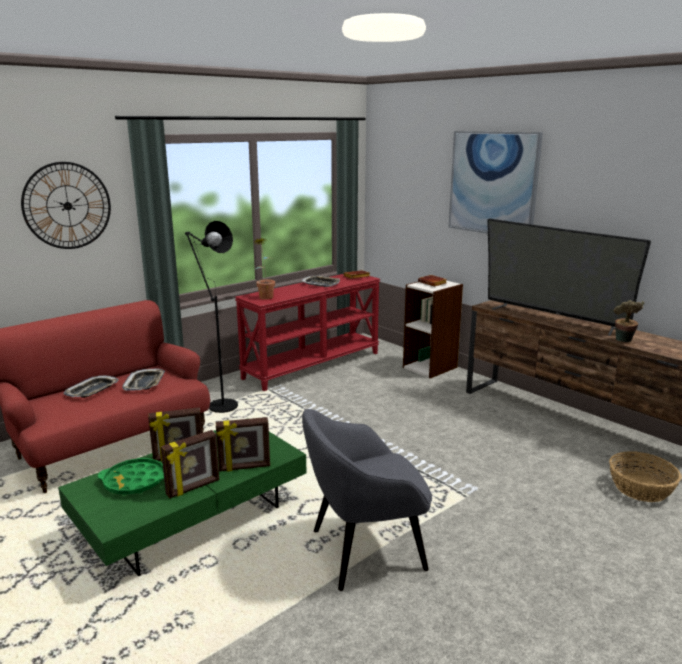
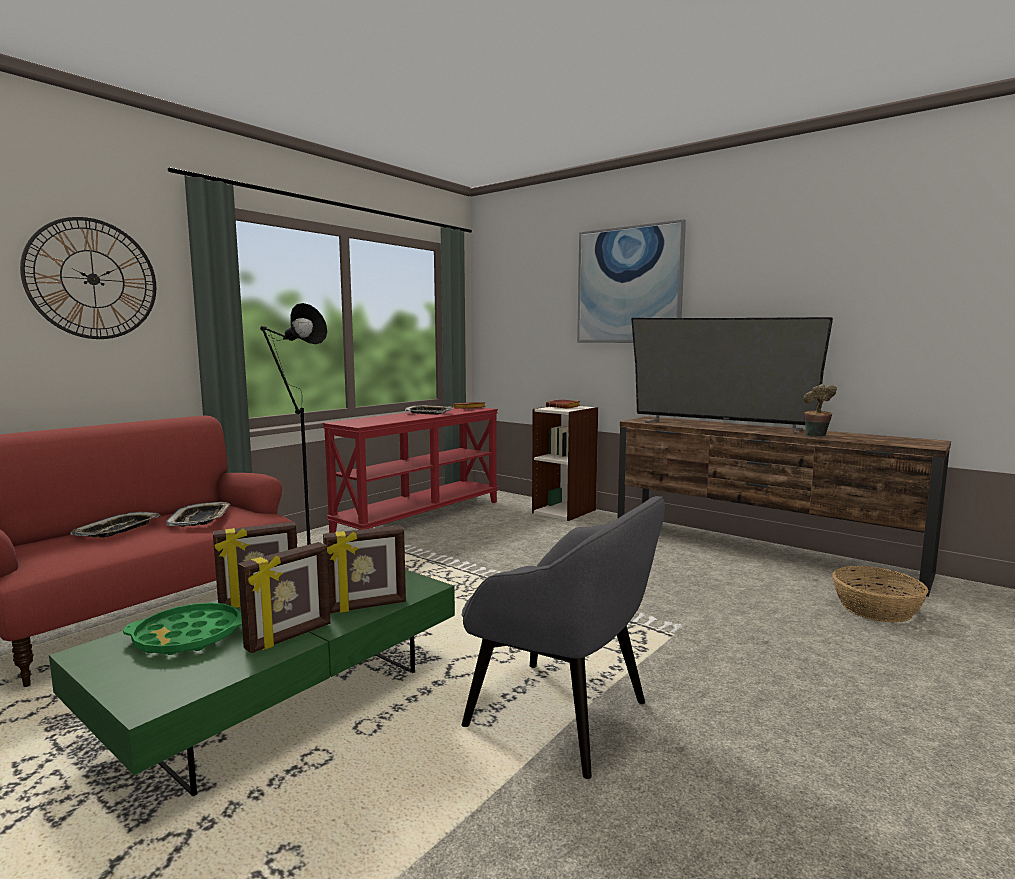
camera: 10 degrees left, 10 degrees down
potted plant [254,237,275,300] -> none
grey armchair [302,409,432,591] -> grey armchair turned 120 degrees counterclockwise [462,496,665,779]

